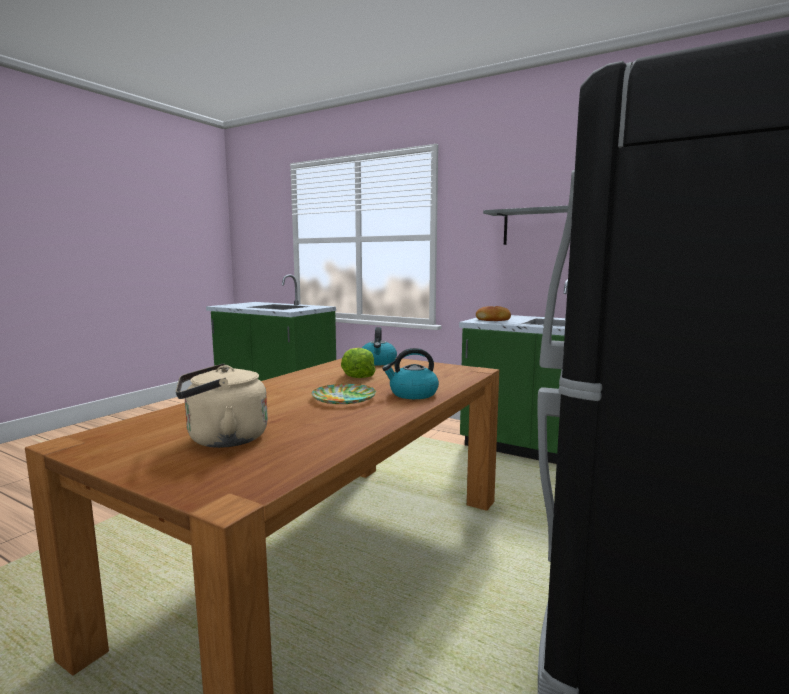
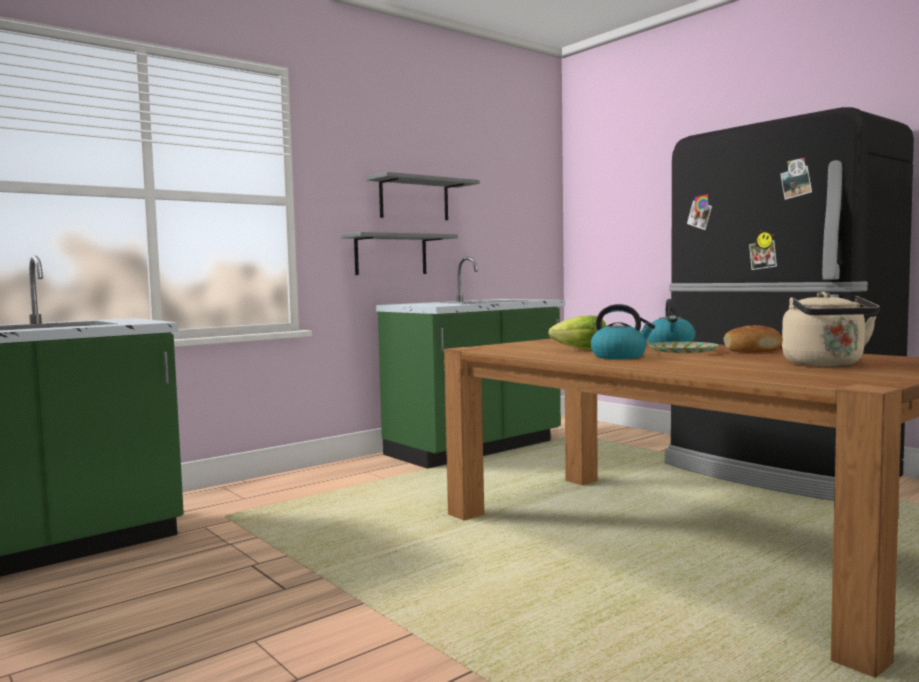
camera: 70 degrees left, 5 degrees down
kettle [362,327,397,365] -> kettle moved to [590,304,655,359]
bread [476,306,511,321] -> bread moved to [723,325,782,353]
none -> grey shelf [341,232,458,275]

